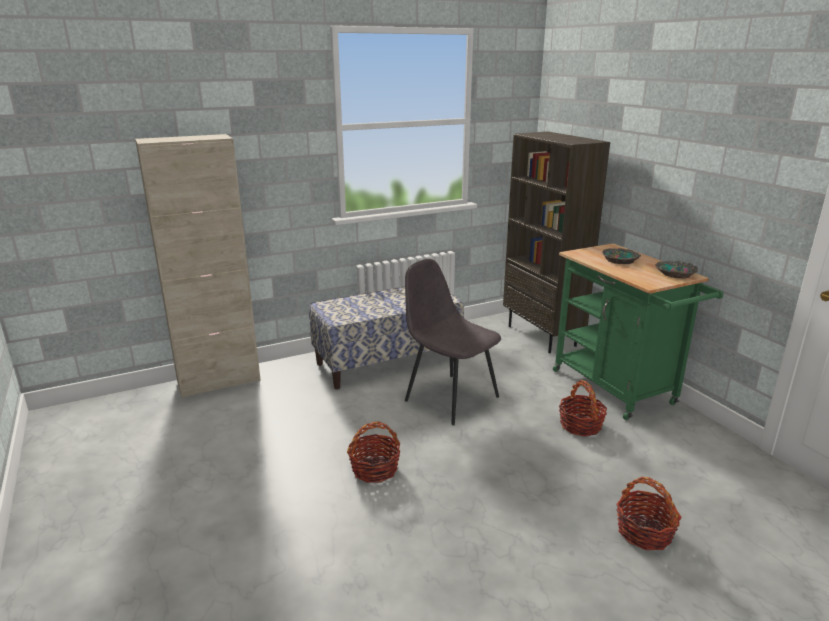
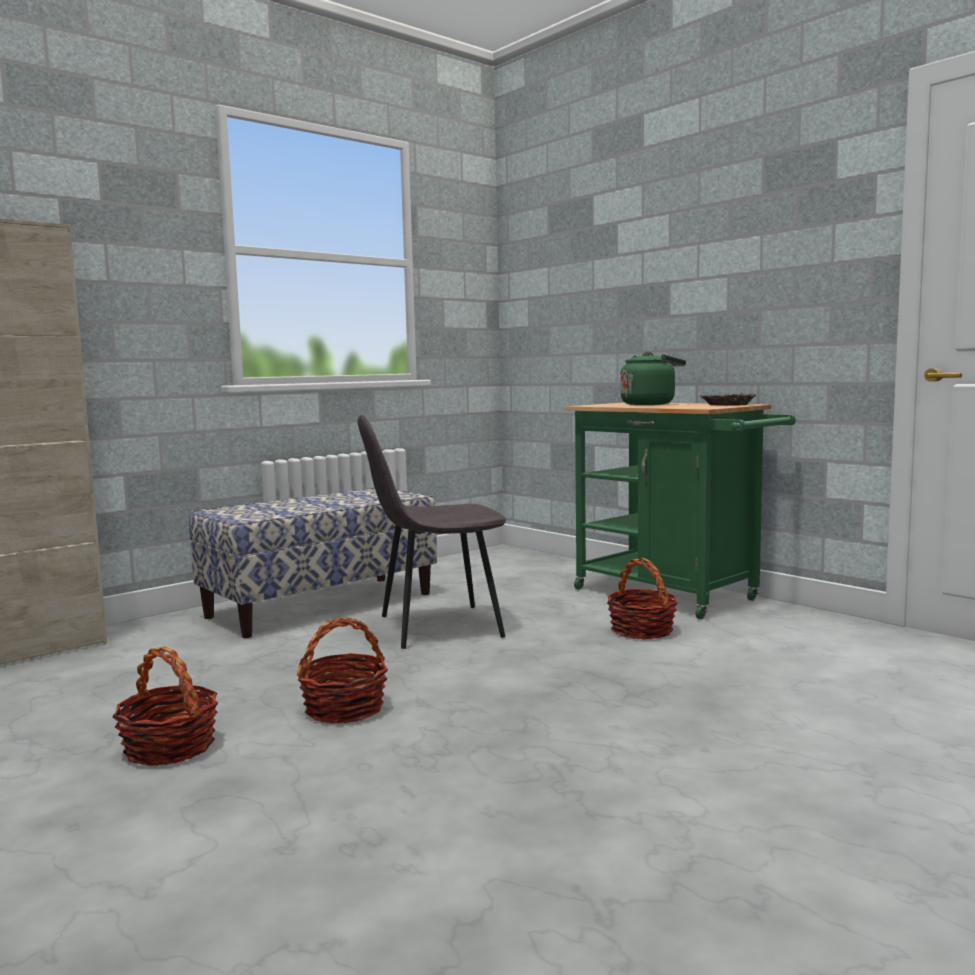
camera: 15 degrees left, 15 degrees down
grey chair [405,259,501,425] -> grey chair turned 45 degrees counterclockwise [358,415,506,649]
brown bookcase [503,131,610,353] -> none
bowl [602,248,641,264] -> green kettle [620,352,686,405]
basket [616,477,682,550] -> basket moved to [112,647,218,766]

